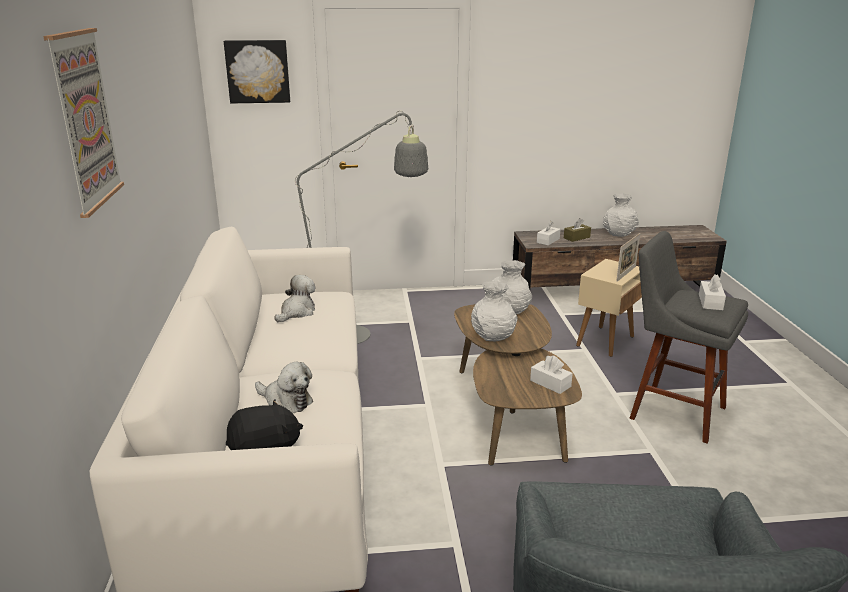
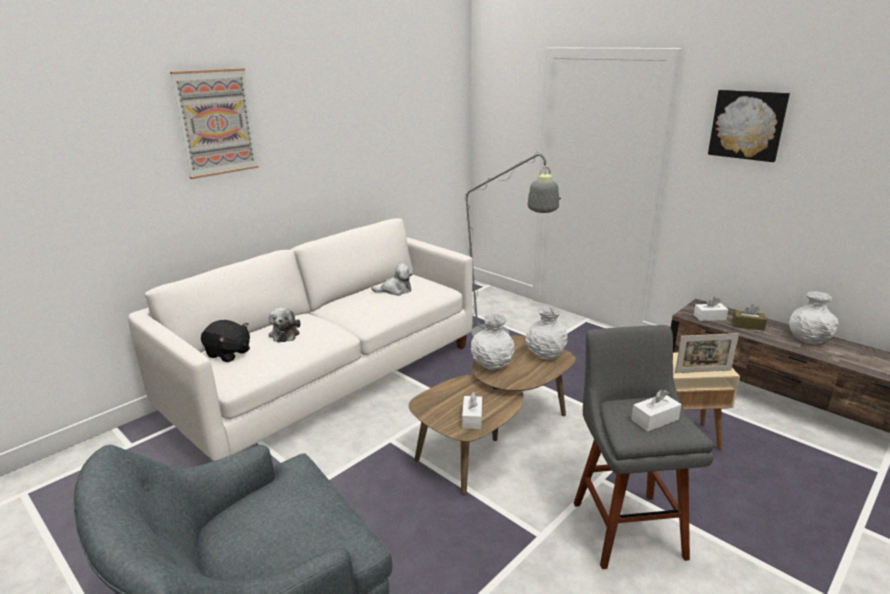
camera: 50 degrees right, 0 degrees up
picture [224,40,290,103] -> picture moved to [708,90,790,162]

